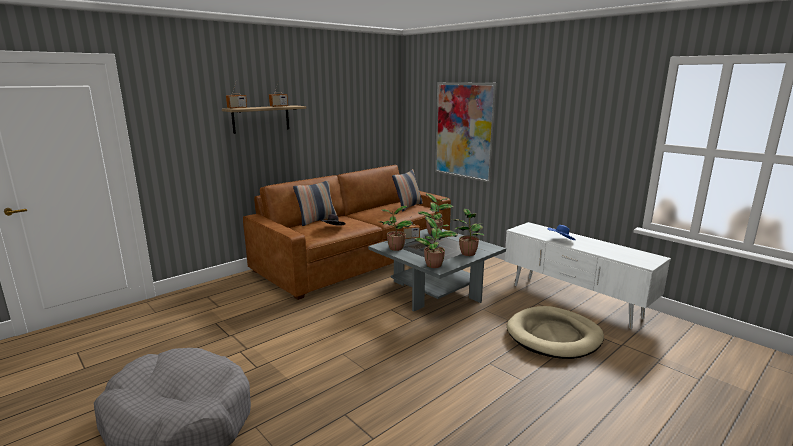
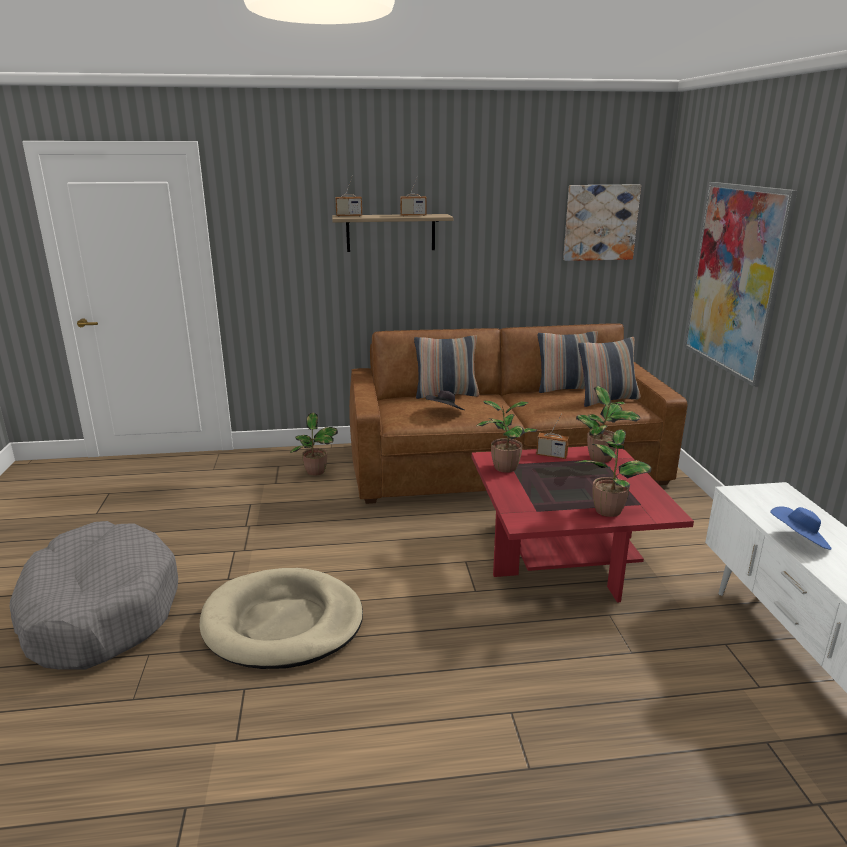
camera: 35 degrees right, 5 degrees up
grey coffee table [368,229,506,312] -> red coffee table [472,446,694,603]
potted plant [415,217,458,268] -> potted plant moved to [290,413,338,476]
beige dog bed [507,306,604,359] -> beige dog bed moved to [200,568,363,669]
none -> pillow [538,331,598,393]
none -> picture [563,185,641,261]

